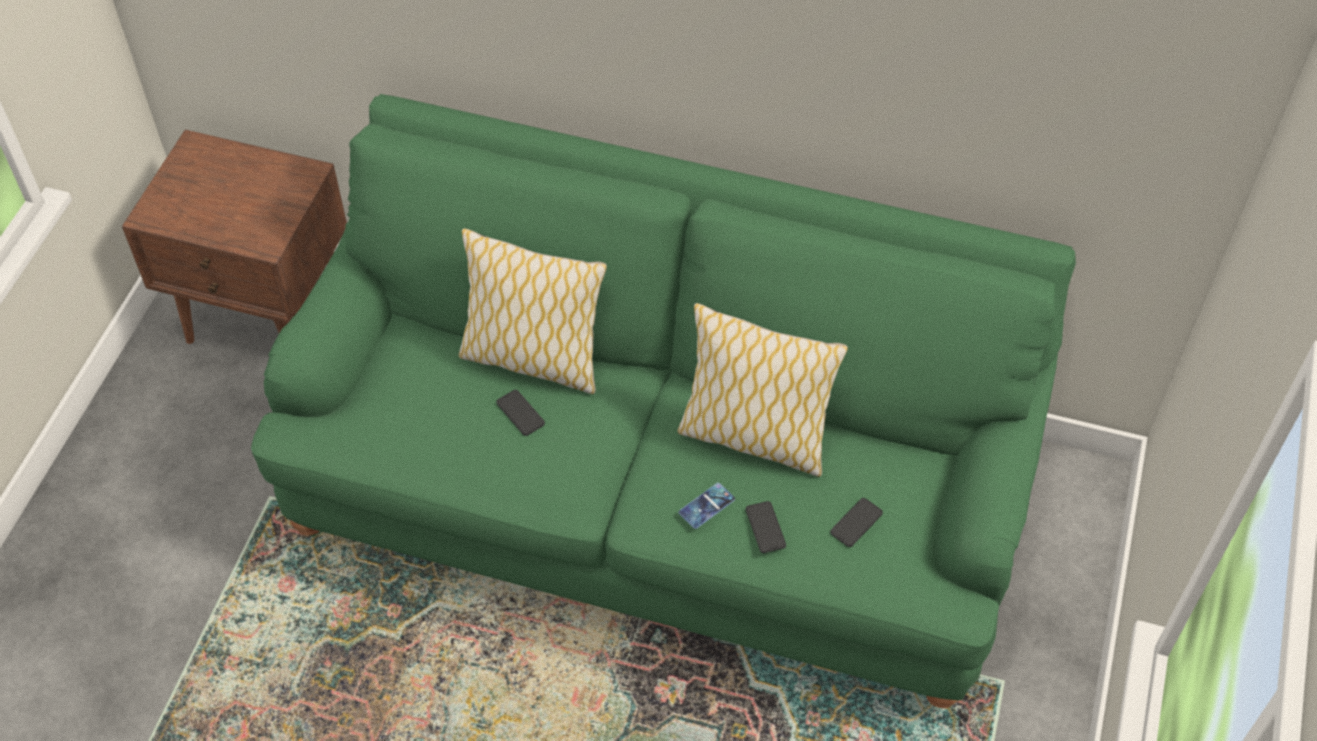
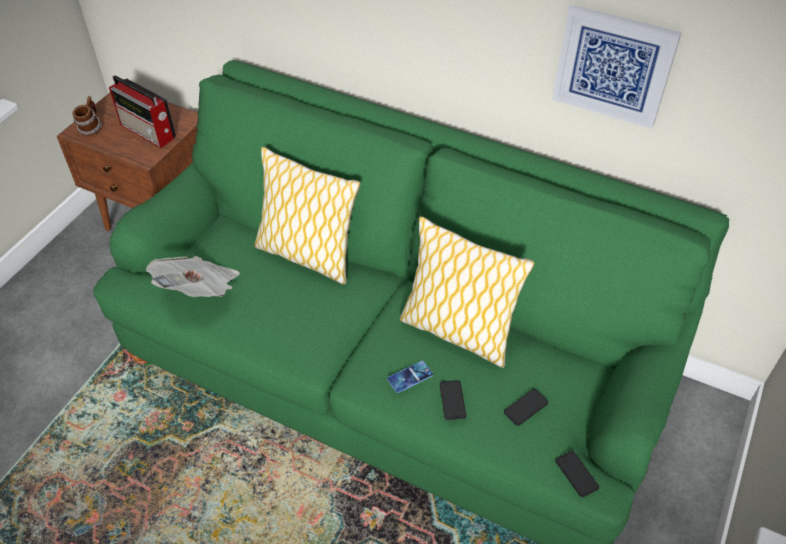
camera: 10 degrees right, 5 degrees down
phone [496,390,545,436] -> phone moved to [555,451,599,497]
none -> mug [73,96,101,136]
none -> radio [109,75,176,148]
none -> newspaper [146,256,240,297]
none -> picture [552,4,682,129]

